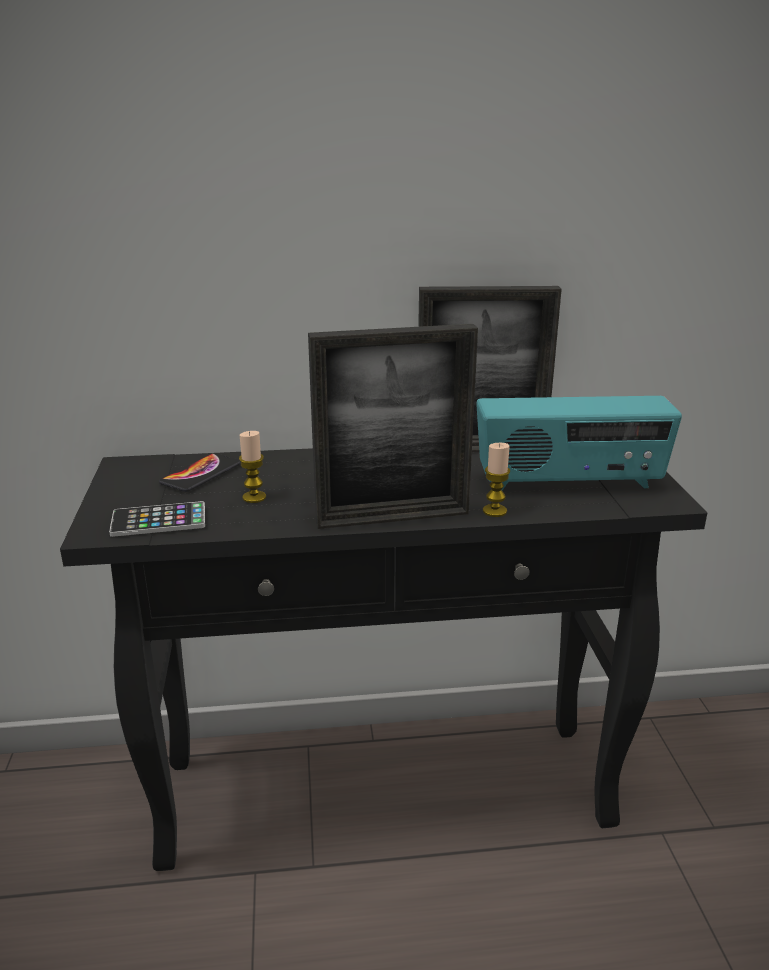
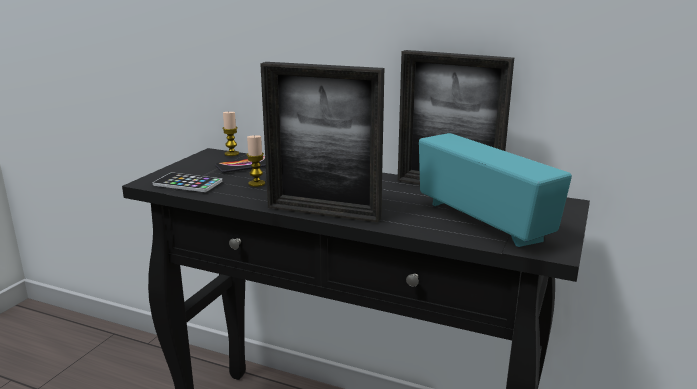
camera: 30 degrees right, 5 degrees down
radio [476,396,682,490] -> radio turned 150 degrees counterclockwise [419,133,572,247]
candle [483,443,510,517] -> candle moved to [222,112,239,156]

